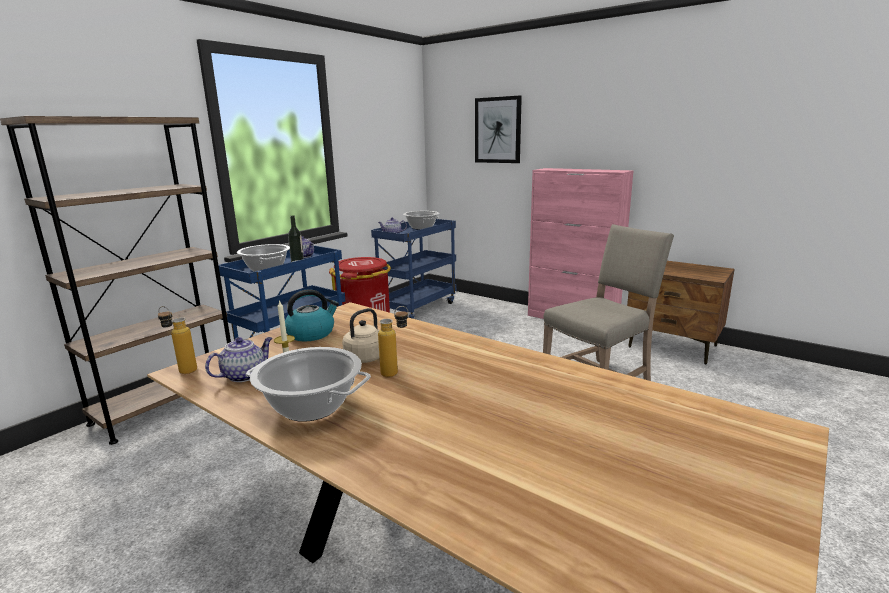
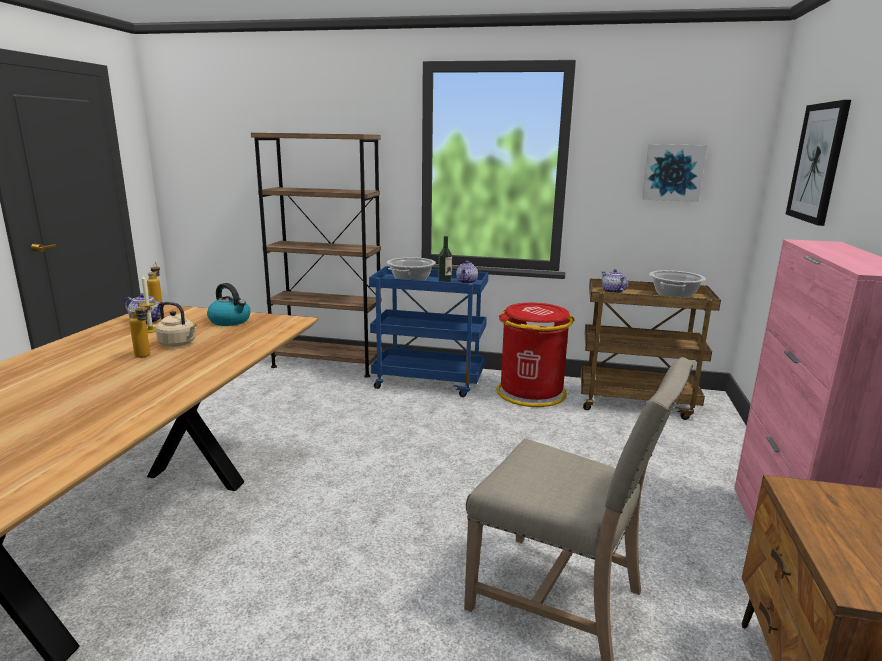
camera: 65 degrees right, 0 degrees up
cooking pot [246,347,371,422] -> none
blue cart [371,219,457,319] -> brown cart [581,279,721,420]
none -> picture [642,144,707,202]

